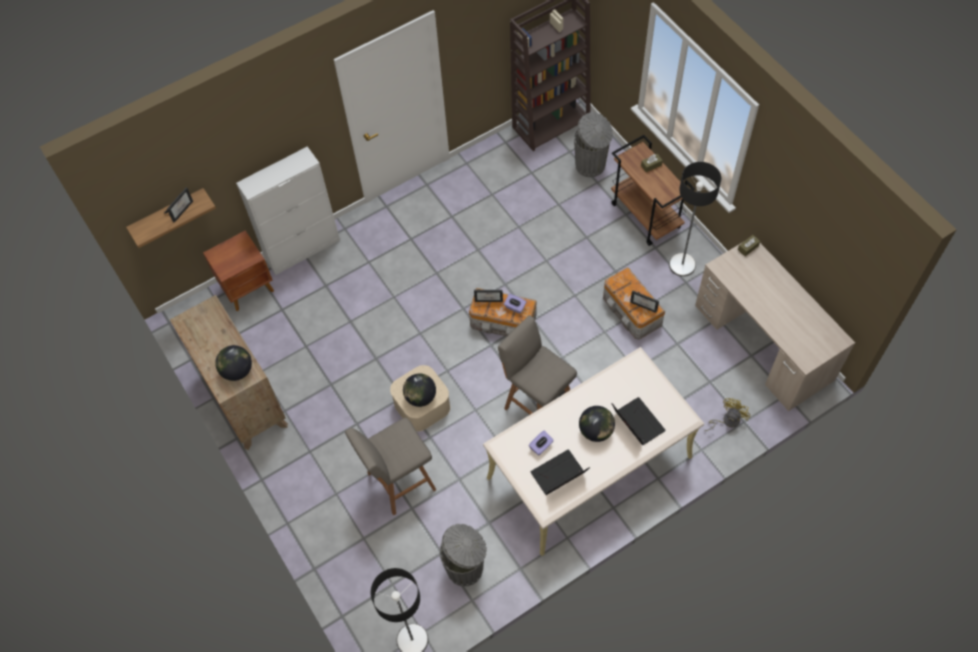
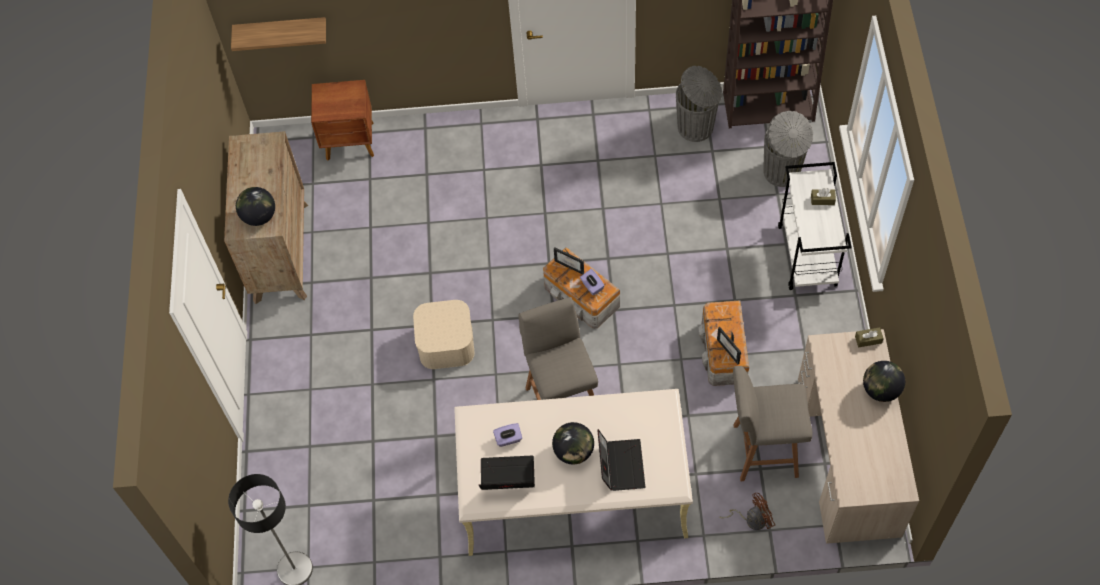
camera: 30 degrees right, 0 degrees up
picture frame [164,188,193,223] -> none
white cabinet [236,146,340,275] -> none
grey stool [345,418,436,515] -> grey stool moved to [733,366,812,481]
globe [403,373,436,407] -> globe moved to [863,361,905,402]
grey trash can [439,524,487,586] -> grey trash can moved to [676,66,722,142]
brown cart [611,135,695,246] -> white cart [778,162,852,290]
floor lamp [669,162,721,277] -> none
yellow fan [705,398,750,431] -> brown fan [719,493,775,530]

